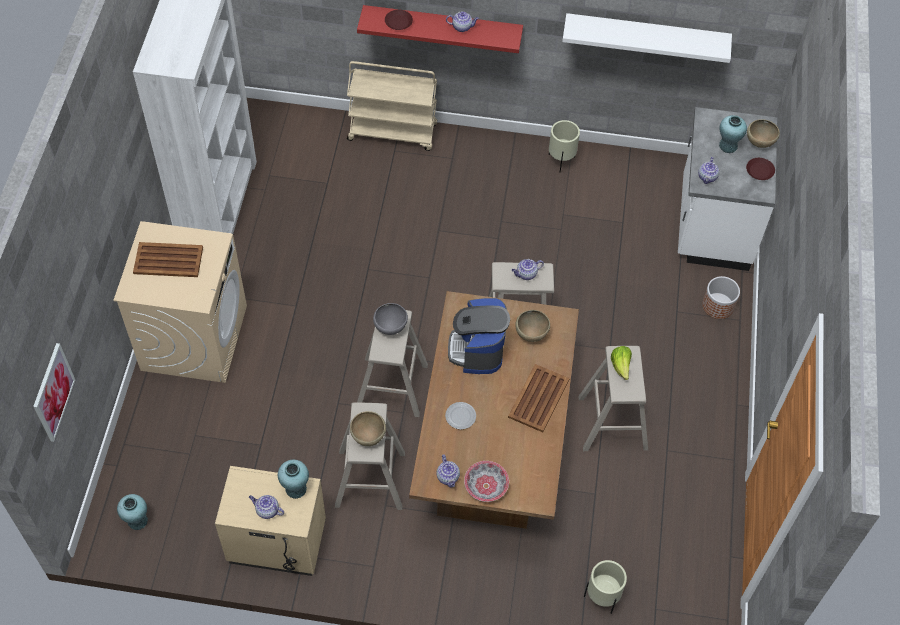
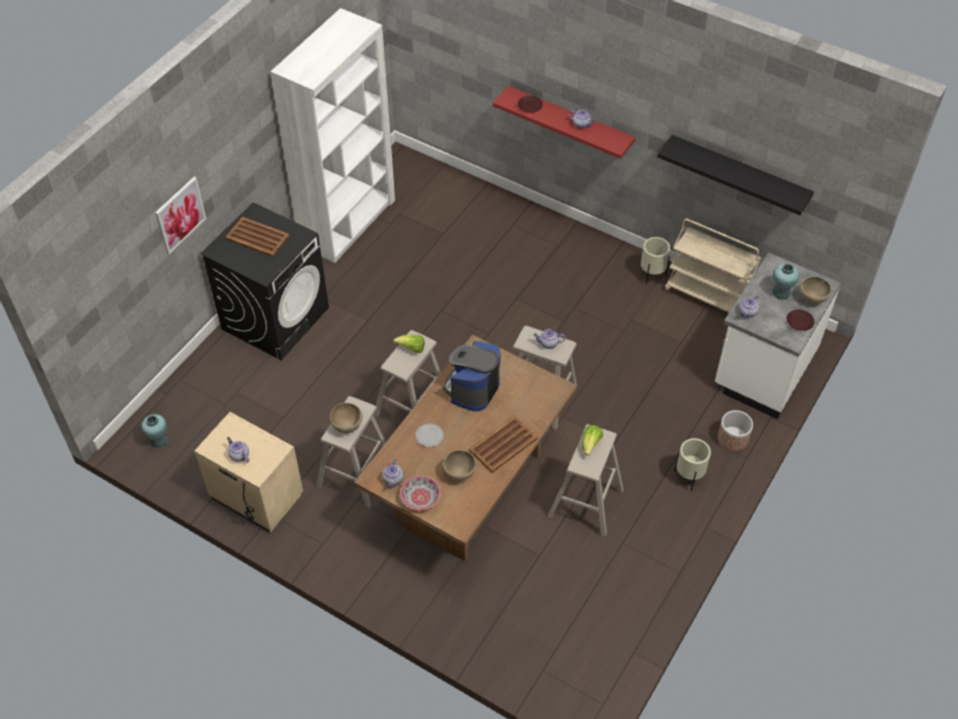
camera: 25 degrees right, 5 degrees down
picture [33,343,75,442] -> picture moved to [155,177,206,254]
beige washing machine [113,221,247,383] -> black washing machine [200,202,329,360]
turquoise vase [278,459,309,499] -> none
beige cart [347,61,437,151] -> beige cart moved to [663,219,761,314]
grey bowl [373,303,408,335] -> lettuce [393,335,425,353]
brown bowl [515,310,550,342] -> brown bowl moved to [443,450,476,481]
white shelf [562,13,732,63] -> black shelf [657,135,814,215]
beige planter [584,560,627,614] -> beige planter moved to [674,438,711,491]

